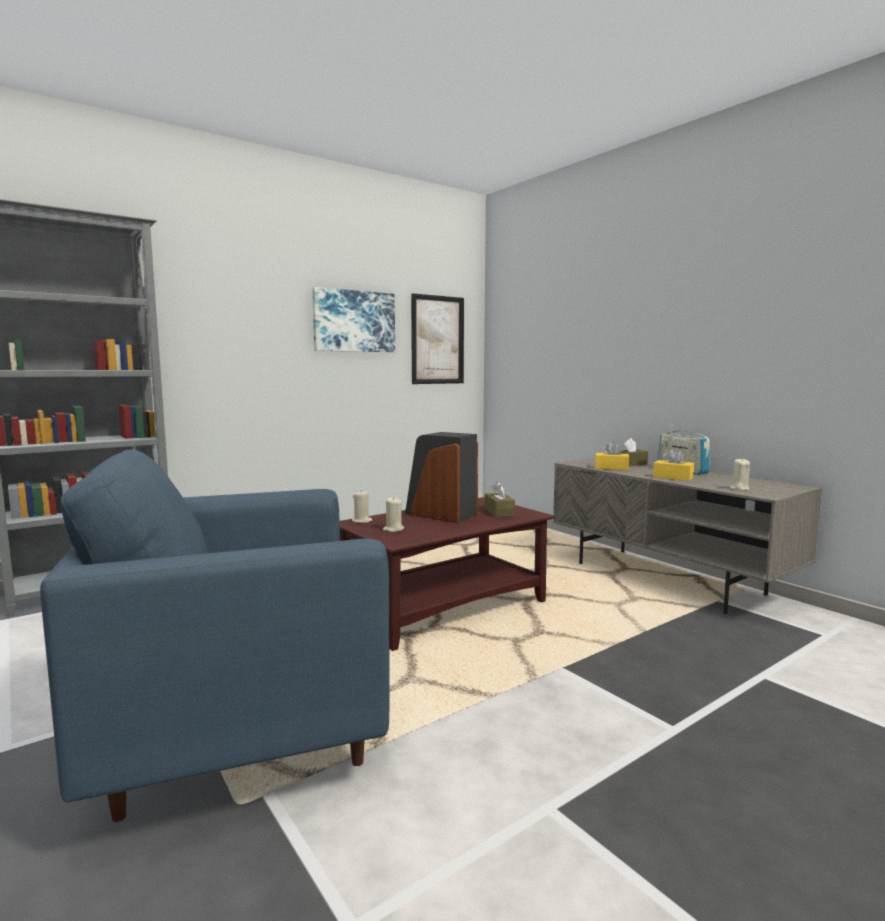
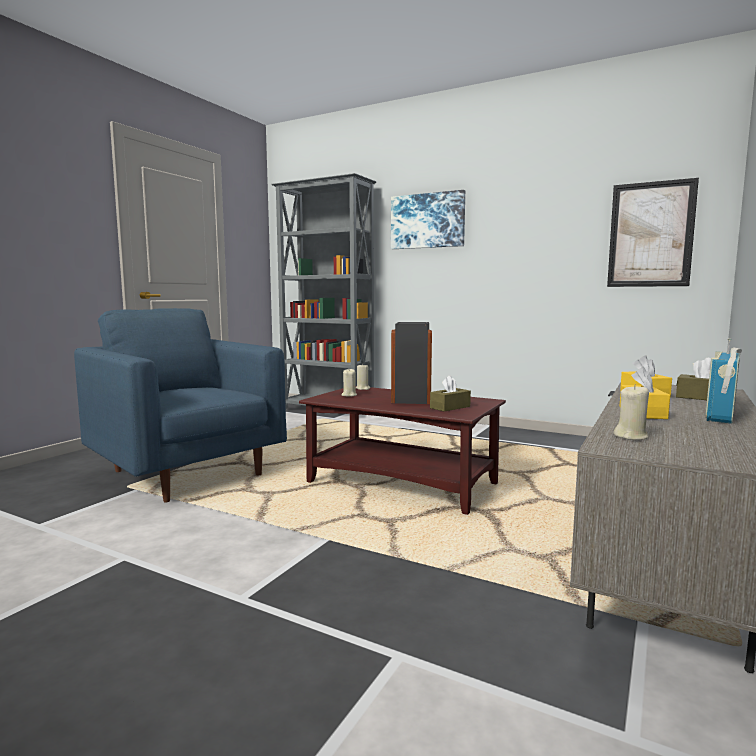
camera: 65 degrees right, 0 degrees up
picture [312,287,395,352] -> picture moved to [391,190,465,249]

